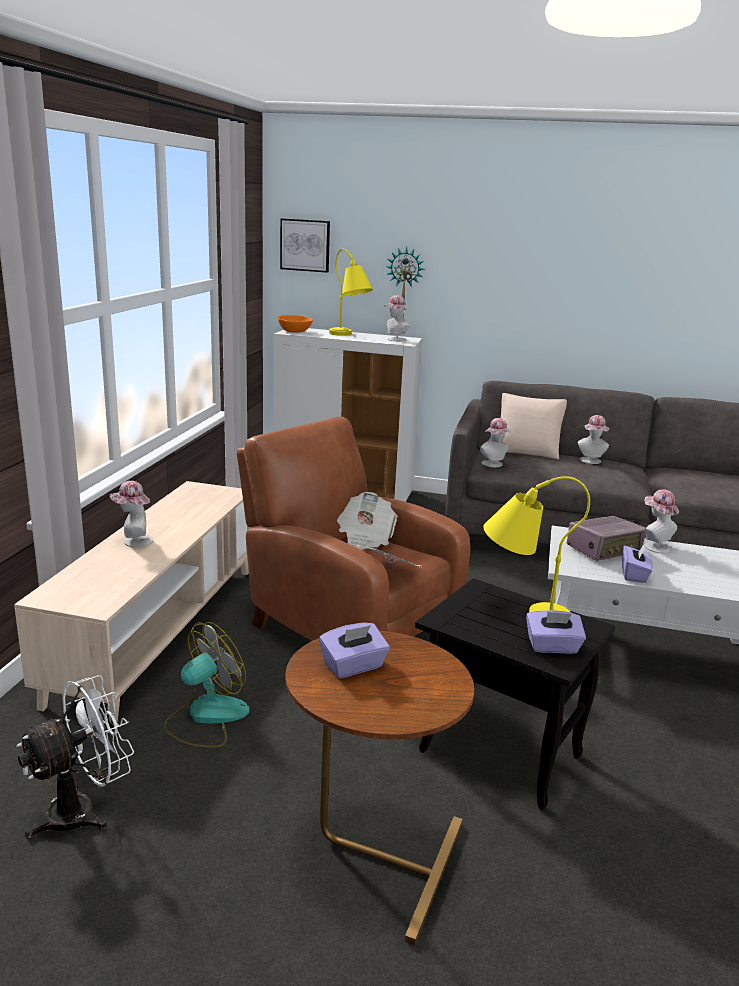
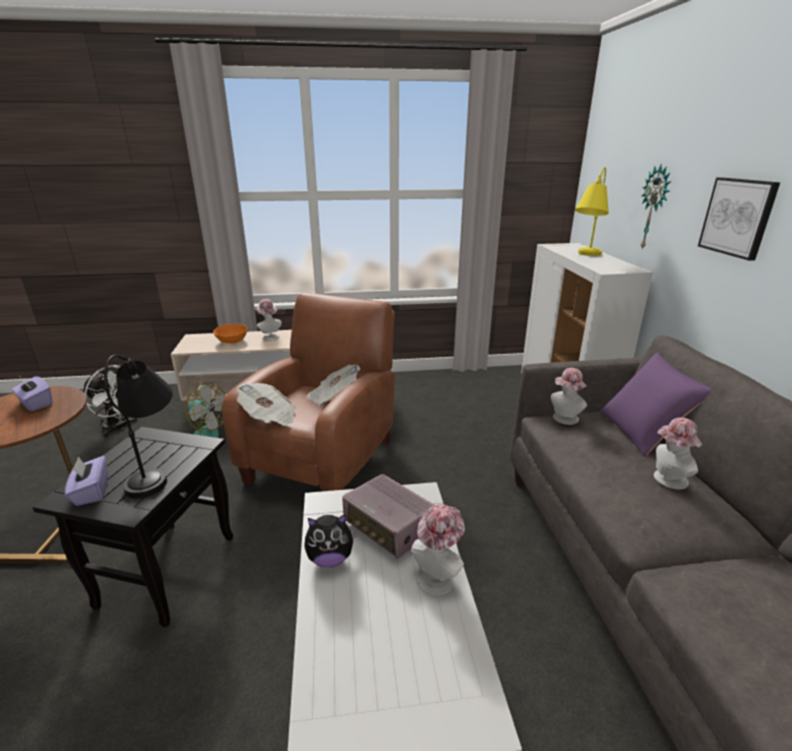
camera: 70 degrees right, 5 degrees up
orange bowl [278,315,313,333] -> orange bowl moved to [213,324,248,343]
picture [280,218,330,273] -> picture moved to [698,177,780,261]
hat [384,295,409,342] -> none
yellow table lamp [483,476,590,613] -> black table lamp [104,355,173,499]
beige pillow [501,393,567,460] -> purple pillow [600,353,711,457]
purple tissue box [622,544,653,583] -> plush toy [304,514,356,568]

